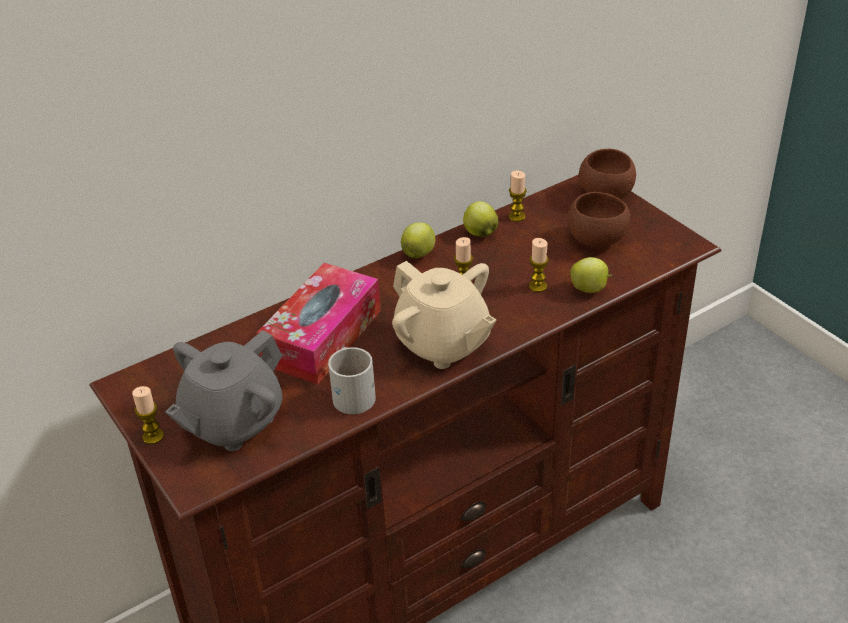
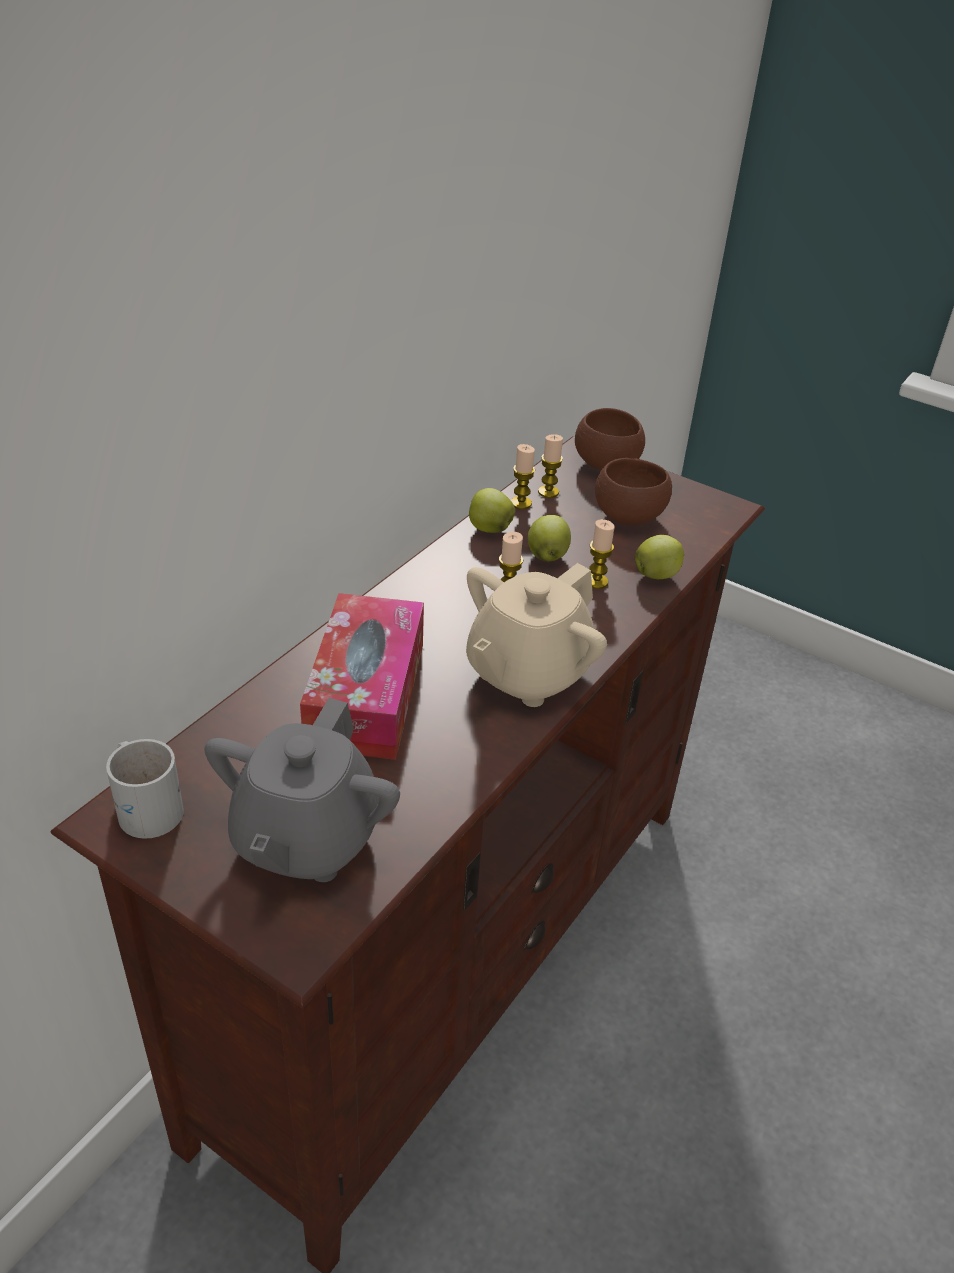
camera: 25 degrees left, 0 degrees up
candle [132,386,164,445] -> candle moved to [538,434,563,498]
white mug [328,347,376,414] -> white mug moved to [106,739,184,839]
beige teapot [392,261,496,369] -> beige teapot turned 105 degrees clockwise [466,563,607,707]
apple [401,222,435,258] -> apple moved to [528,515,571,562]

